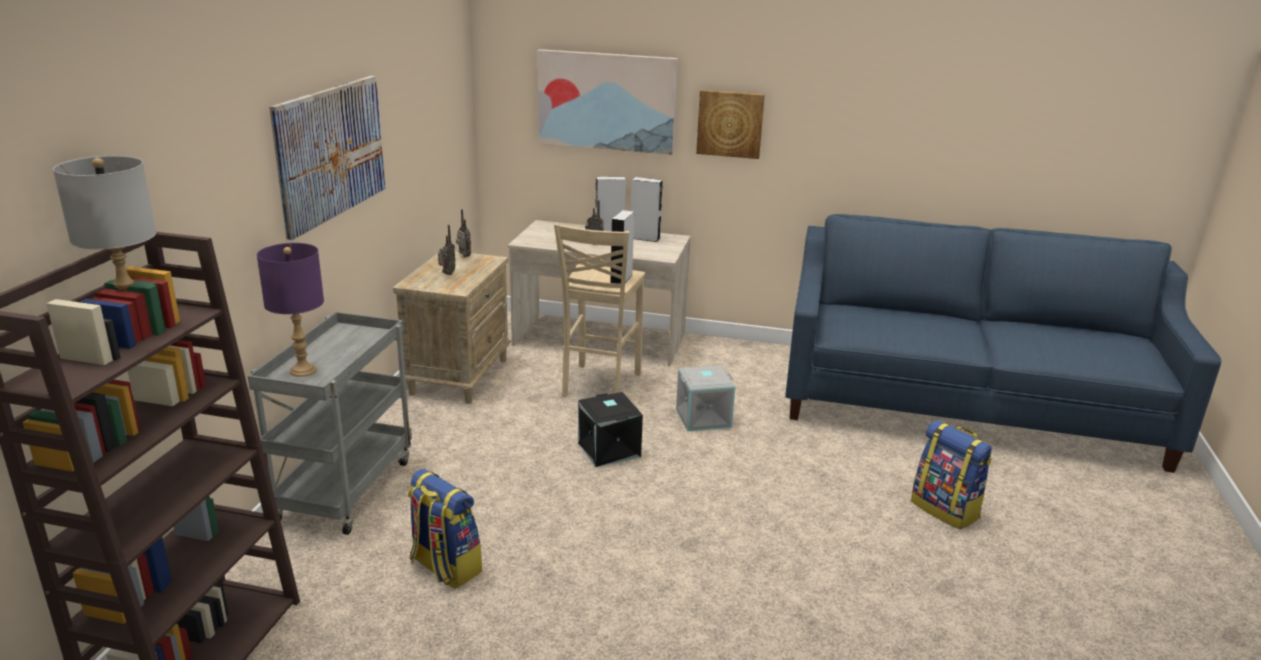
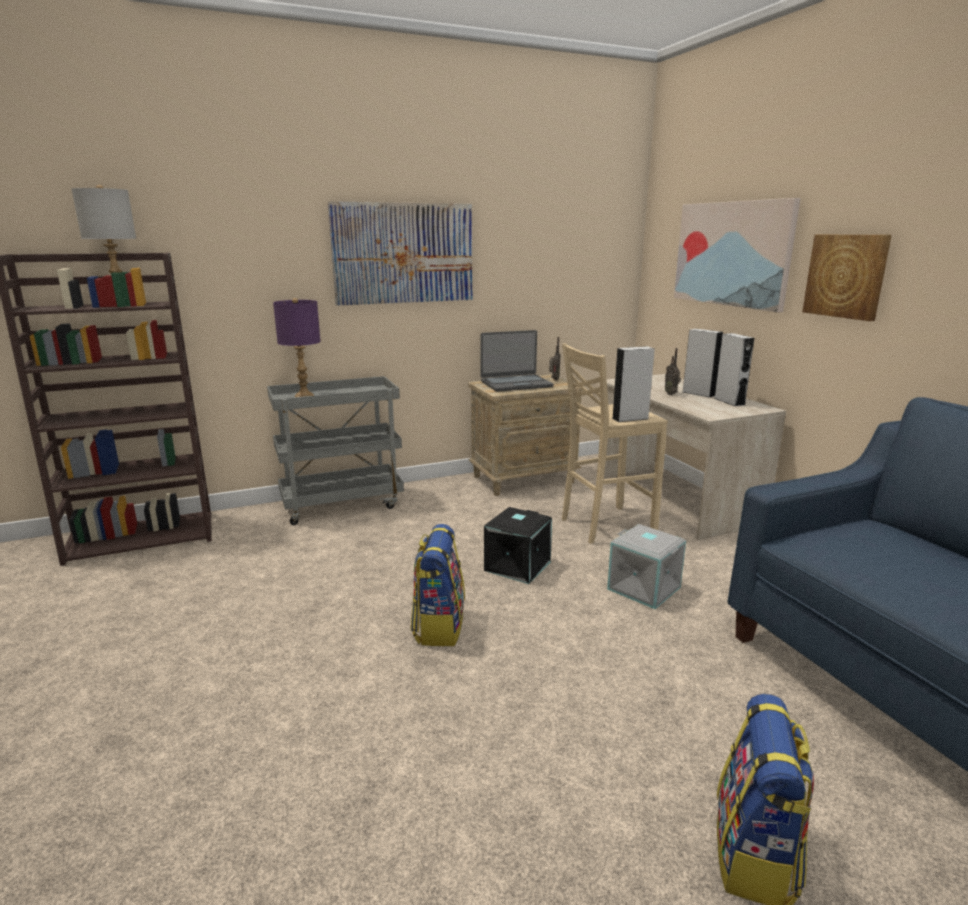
camera: 55 degrees right, 5 degrees down
backpack [407,469,482,589] -> backpack moved to [411,524,465,646]
radio [438,225,456,275] -> laptop [481,330,554,392]

